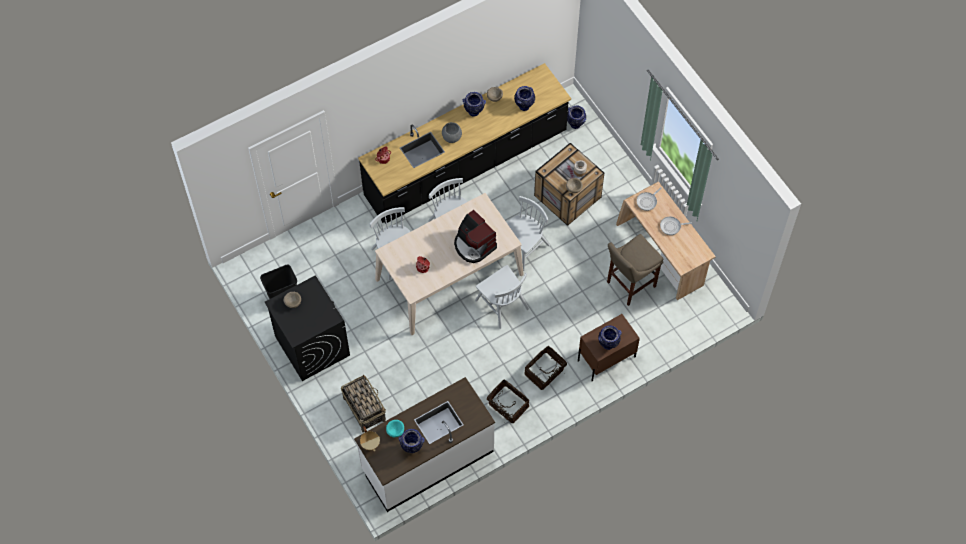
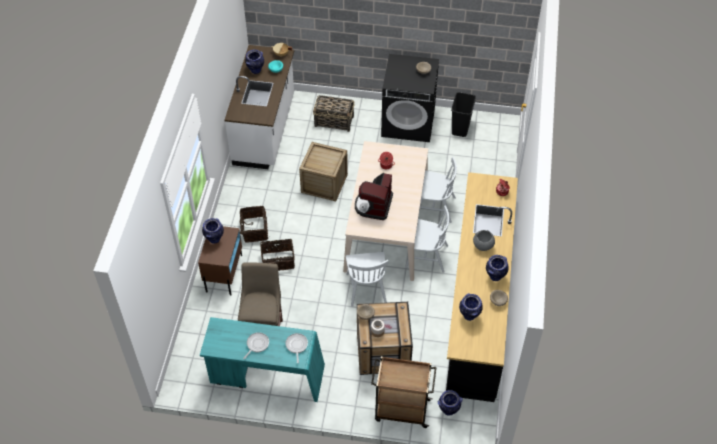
camera: 130 degrees right, 10 degrees down
coffee machine [454,210,497,263] -> coffee machine turned 75 degrees counterclockwise [355,173,393,220]
white chair [475,265,529,329] -> none
basket [487,380,529,423] -> basket moved to [260,239,295,271]
beige desk [616,182,716,300] -> turquoise desk [200,317,325,402]
none -> crate [299,142,348,201]
none -> brown cart [371,356,436,428]

